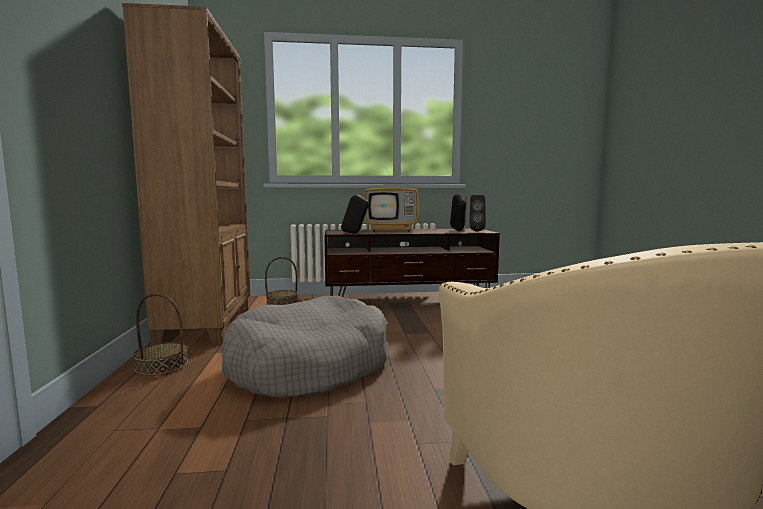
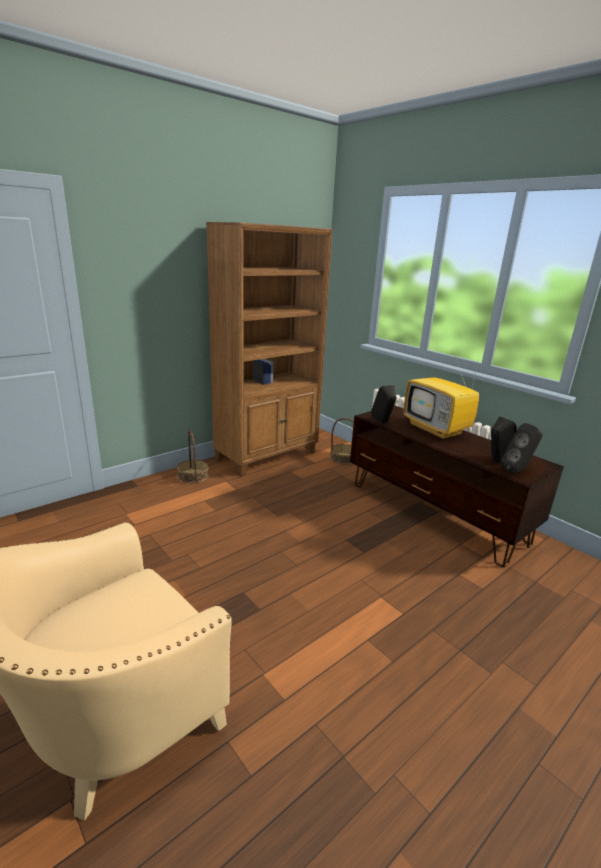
camera: 55 degrees right, 15 degrees up
grey dog bed [222,295,387,398] -> none

